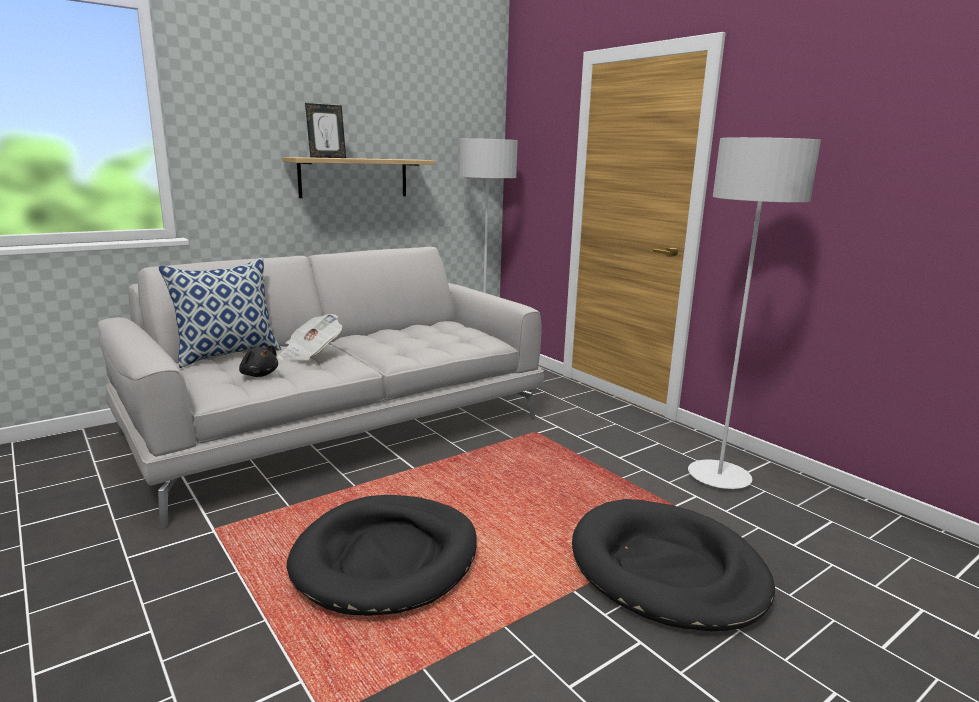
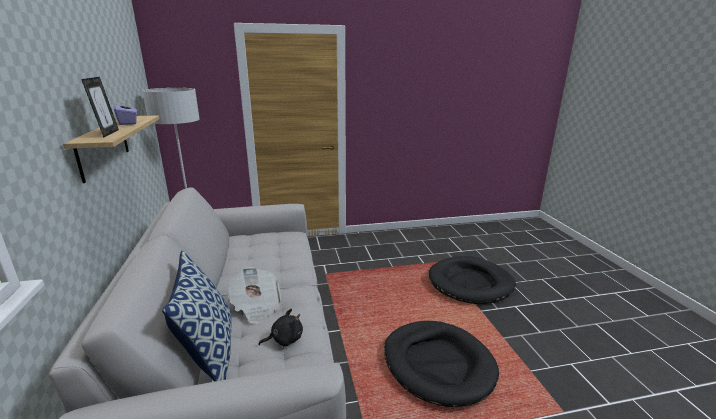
camera: 65 degrees left, 5 degrees up
grey floor lamp [688,137,821,489] -> none
none -> purple tissue box [114,100,137,125]

